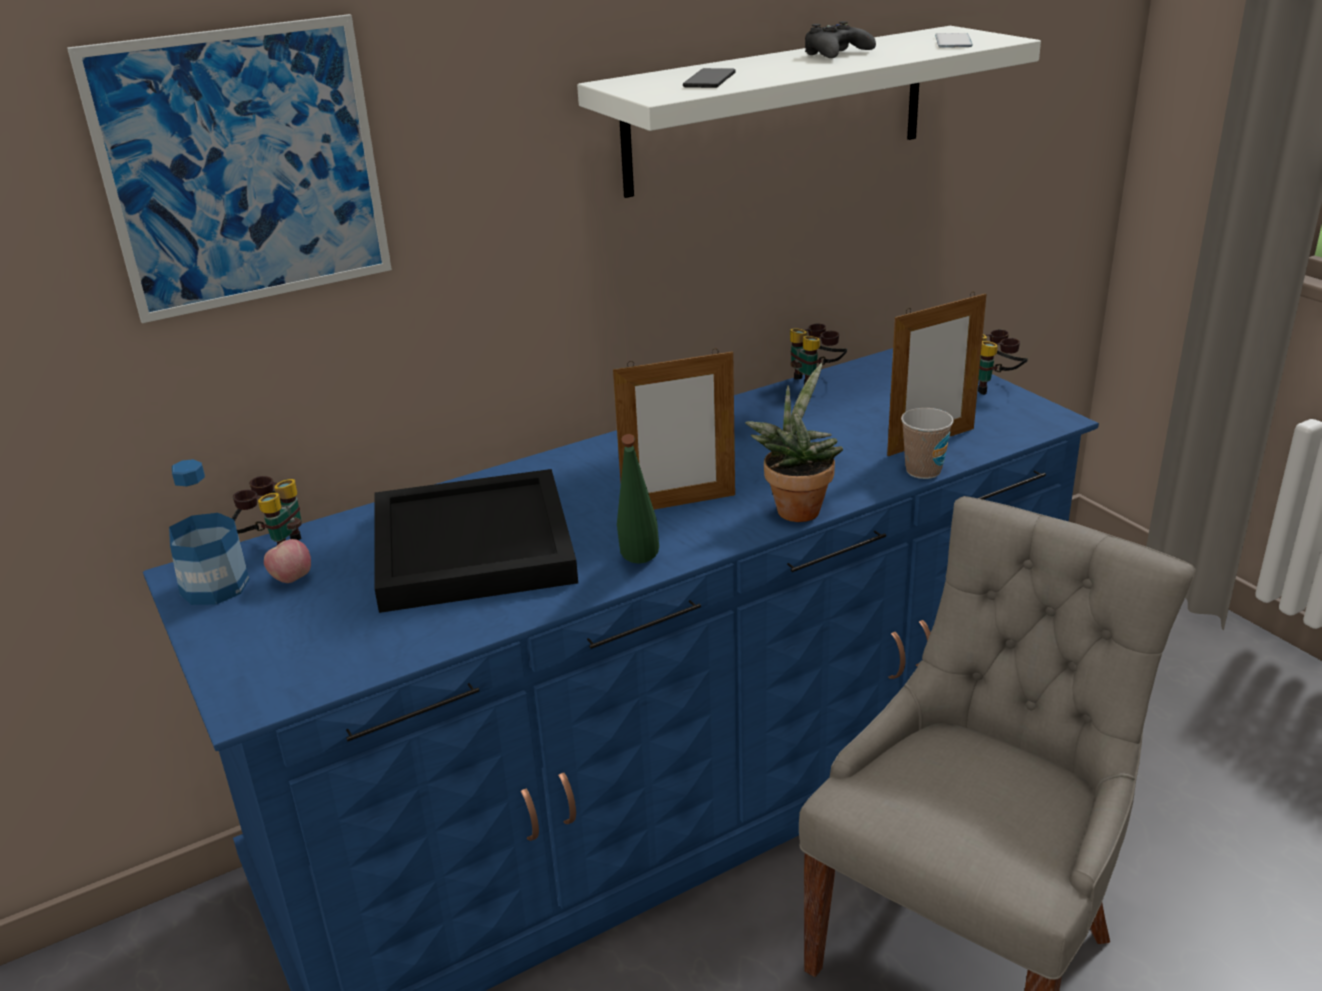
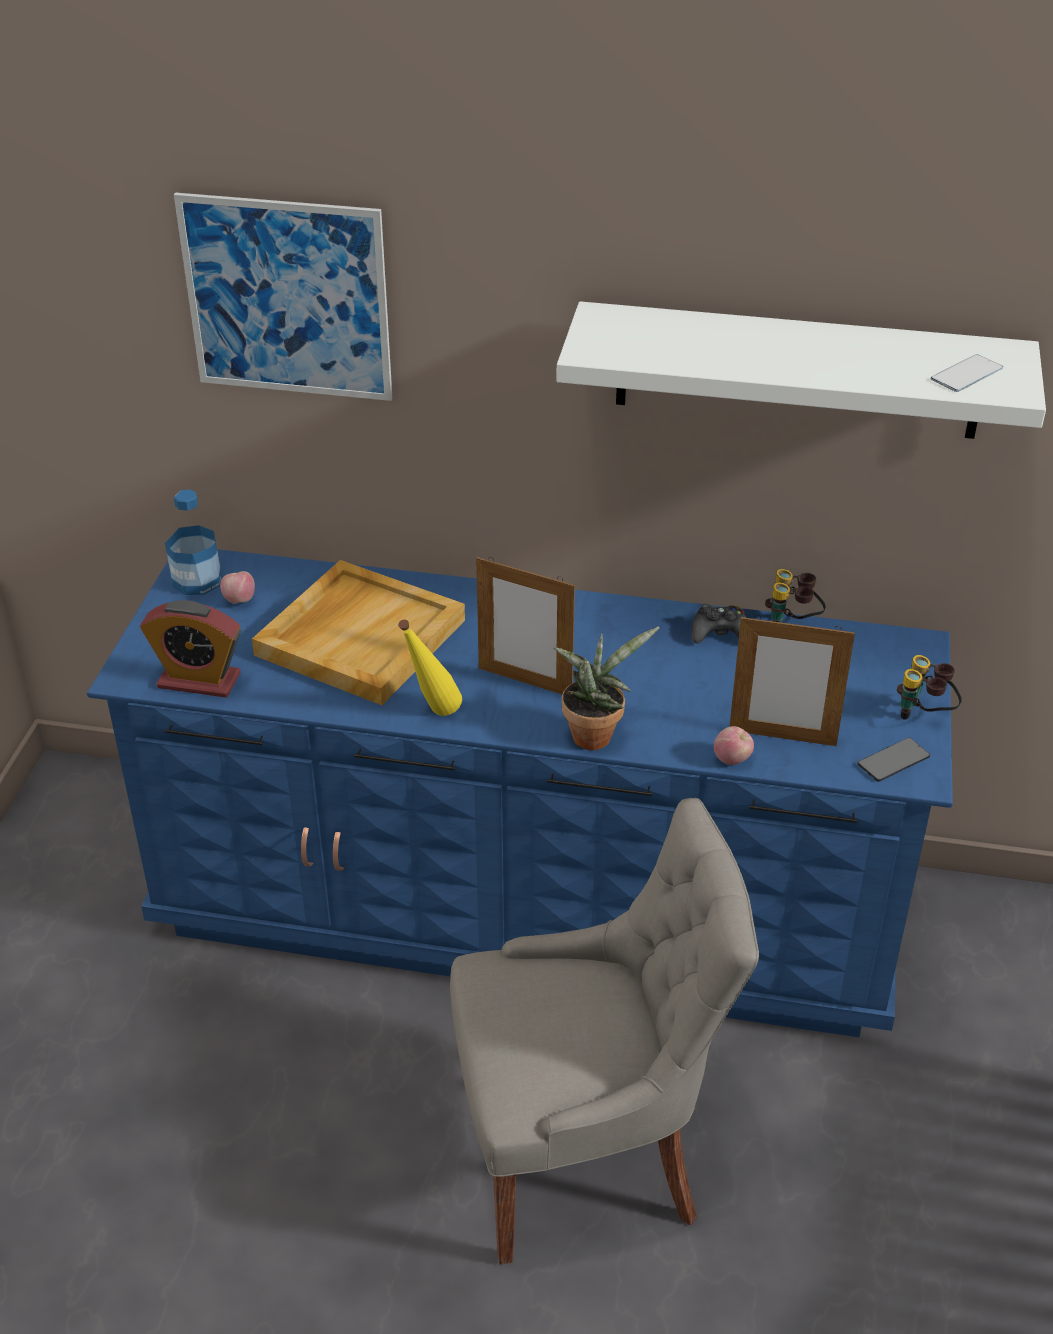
camera: 40 degrees right, 10 degrees up
binoculars [232,476,302,545] -> none
black tray [374,469,578,613] -> beige tray [252,560,465,705]
green bottle [617,434,659,564] -> yellow bottle [398,620,462,716]
phone [683,68,735,88] -> phone moved to [858,738,930,782]
black game controller [805,21,876,58] -> black game controller moved to [692,604,747,643]
cup [901,408,954,479] -> apple [714,726,754,765]
none -> alarm clock [140,600,241,697]

